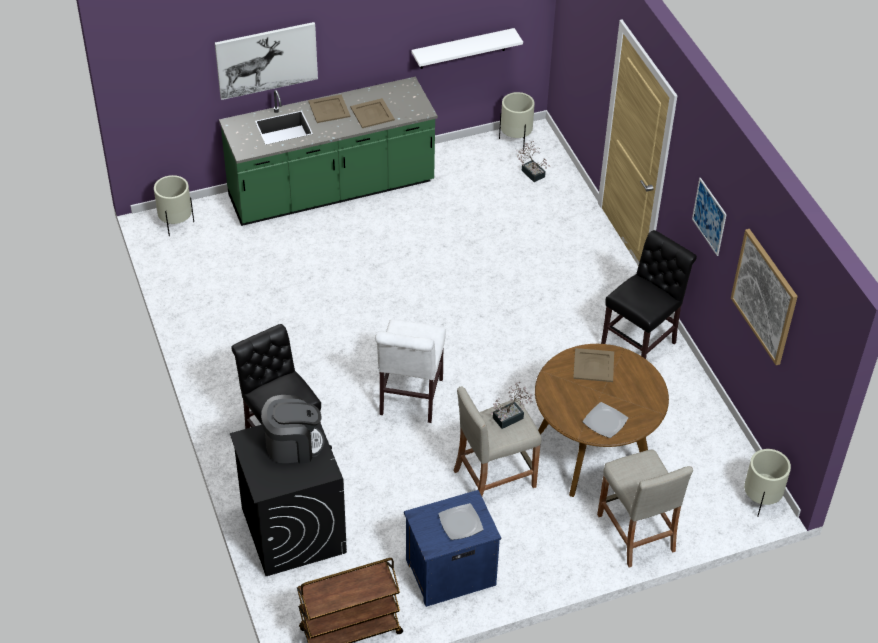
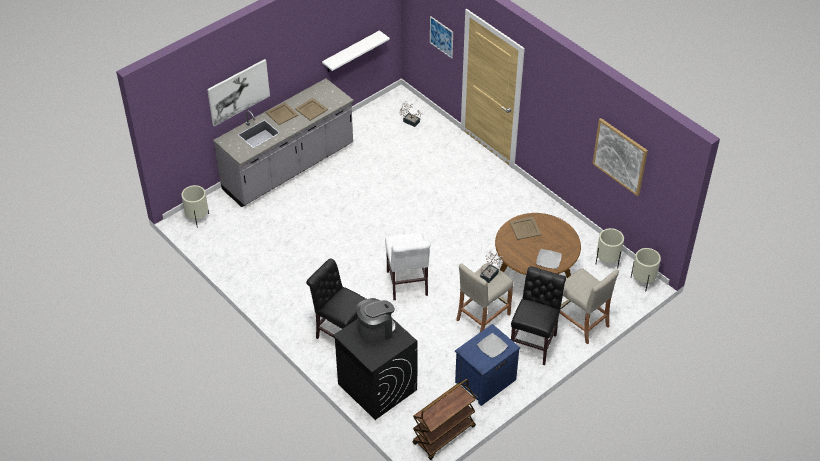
camera: 20 degrees left, 0 degrees up
green counter [219,77,438,226] -> grey counter [213,78,354,207]
beige planter [499,92,535,150] -> beige planter moved to [596,228,624,269]
black chair [601,230,697,359] -> black chair moved to [511,266,566,365]
picture [692,178,727,256] -> picture moved to [430,16,453,58]

